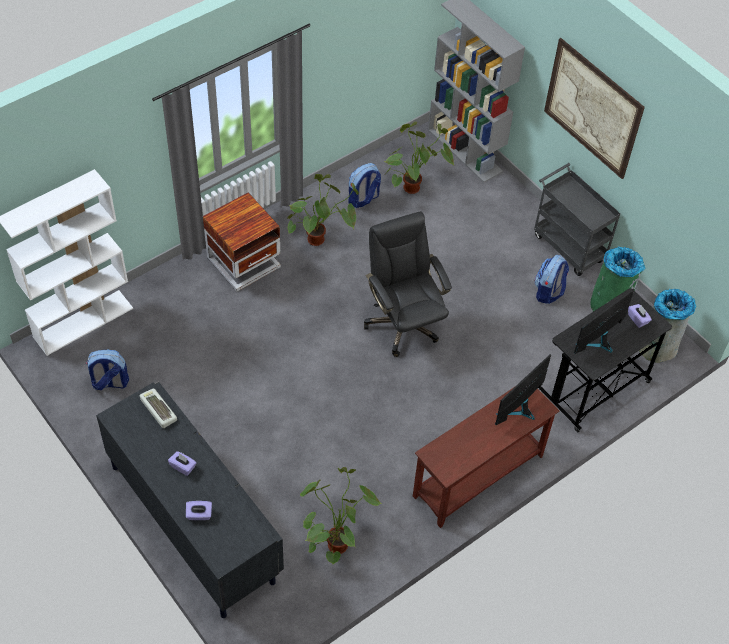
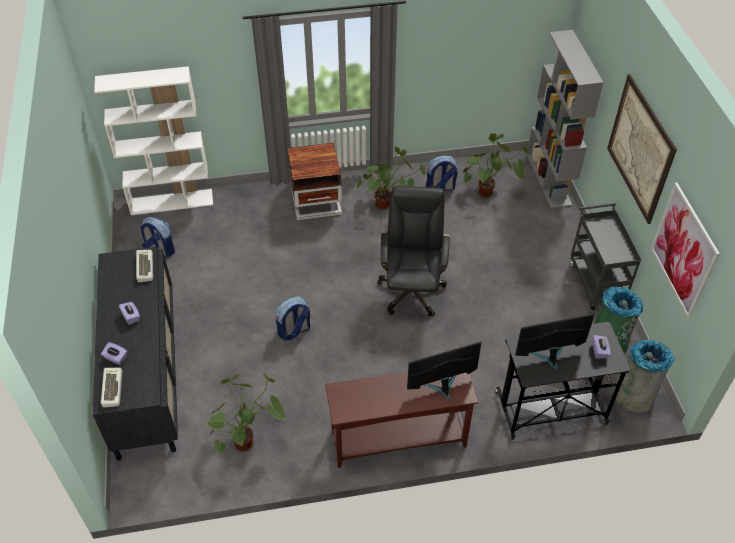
camera: 30 degrees right, 5 degrees down
backpack [535,255,569,304] -> backpack moved to [276,296,310,341]
none -> keyboard [101,368,122,408]
none -> picture [651,183,720,318]

